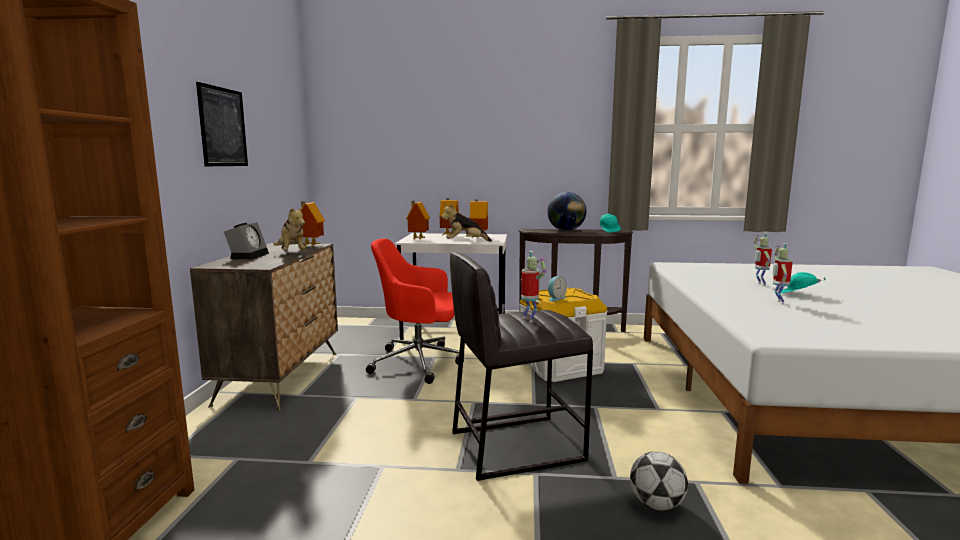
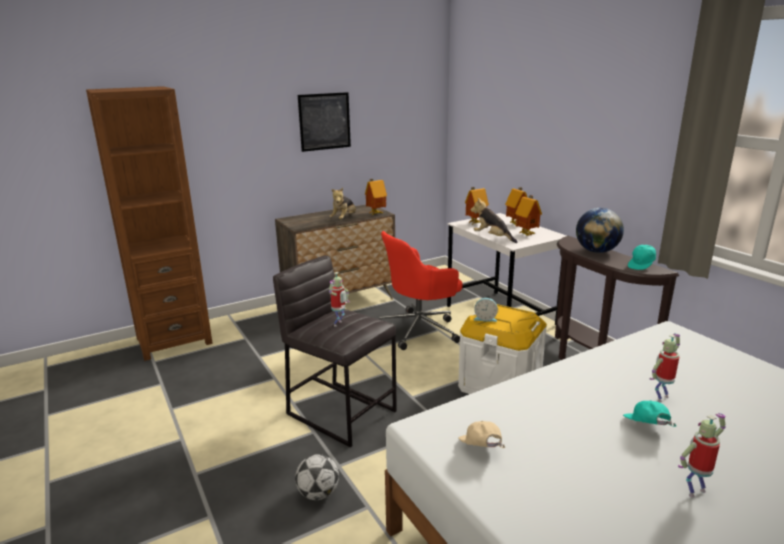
camera: 55 degrees right, 10 degrees up
alarm clock [224,222,269,259] -> none
red office chair [366,238,464,384] -> red office chair turned 90 degrees counterclockwise [379,231,463,350]
toy robot [772,243,793,305] -> toy robot moved to [678,413,726,497]
none -> beige cap [458,421,506,448]

